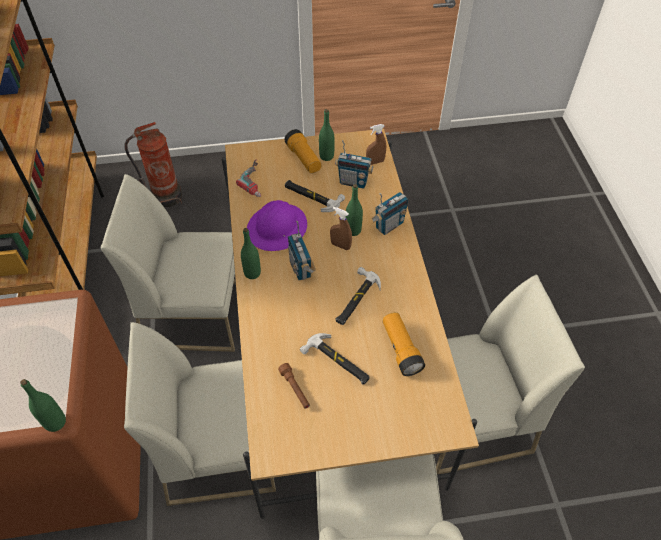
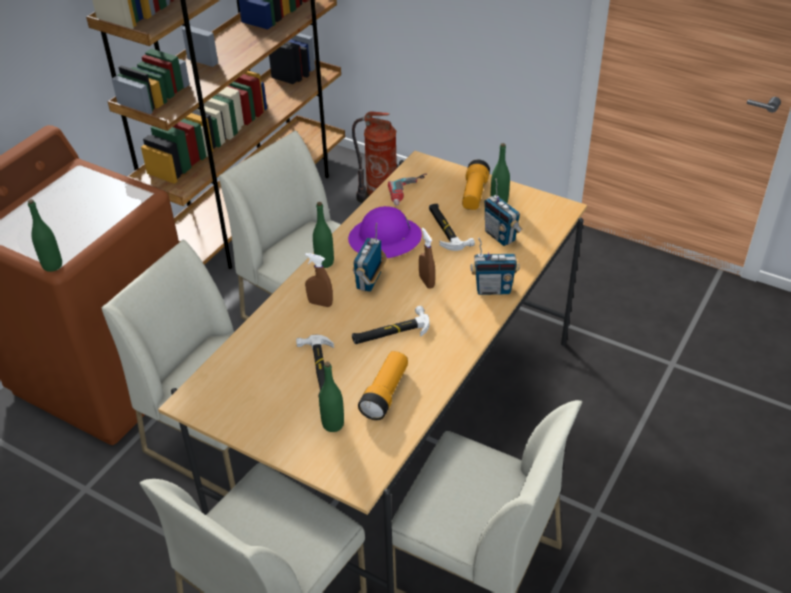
camera: 40 degrees right, 10 degrees down
brown flashlight [278,363,310,409] -> none
green bottle [346,184,363,236] -> green bottle moved to [319,362,344,432]
brown spray bottle [366,124,386,165] -> brown spray bottle moved to [305,253,333,307]

